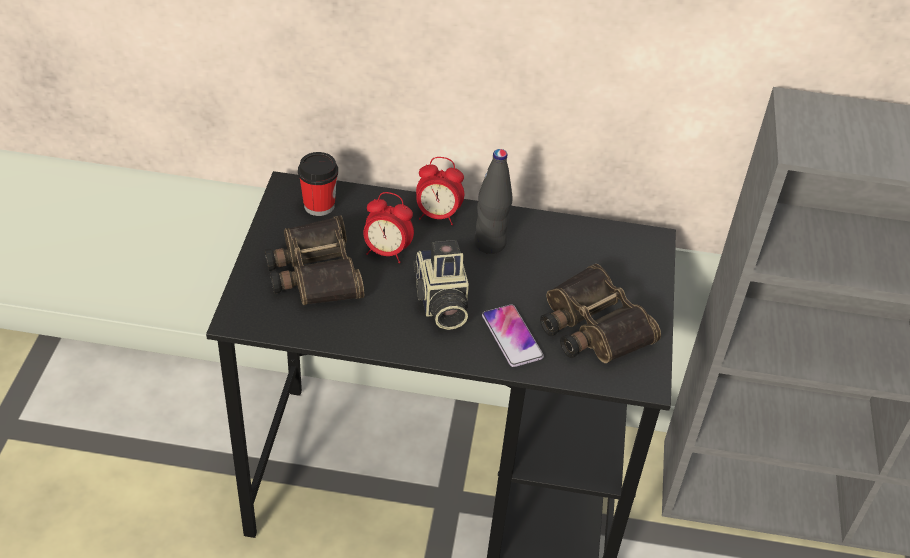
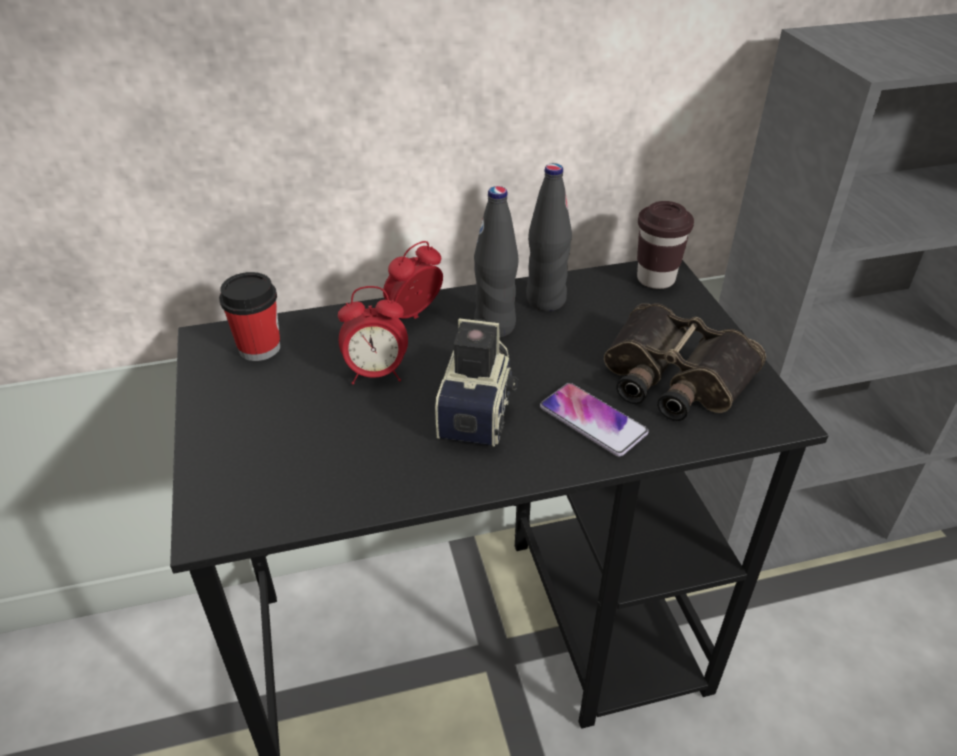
camera: 20 degrees left, 5 degrees down
binoculars [265,215,364,305] -> none
camera [413,240,469,330] -> camera turned 135 degrees counterclockwise [435,318,518,447]
alarm clock [416,157,464,225] -> alarm clock turned 150 degrees clockwise [383,241,443,319]
none -> black bottle [526,163,572,311]
none -> brown cup [637,201,694,289]

